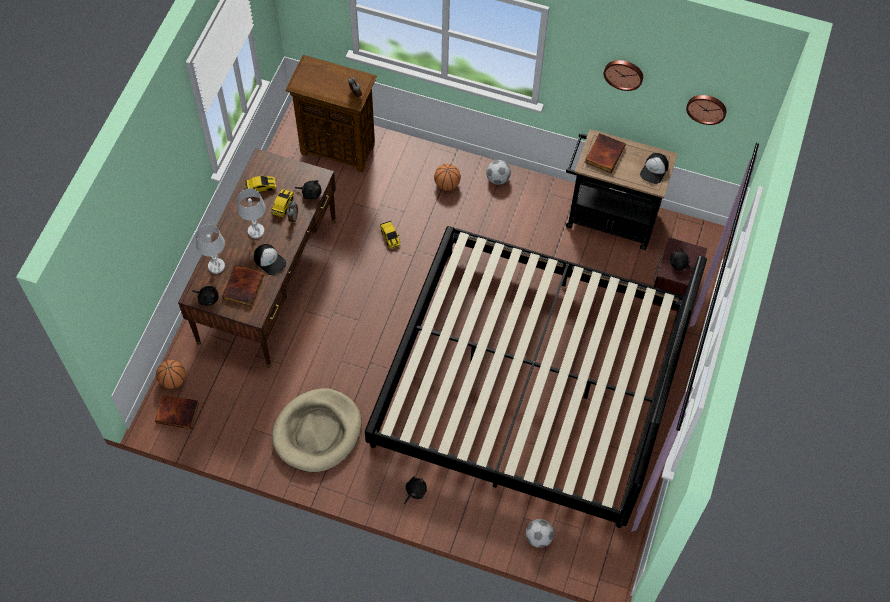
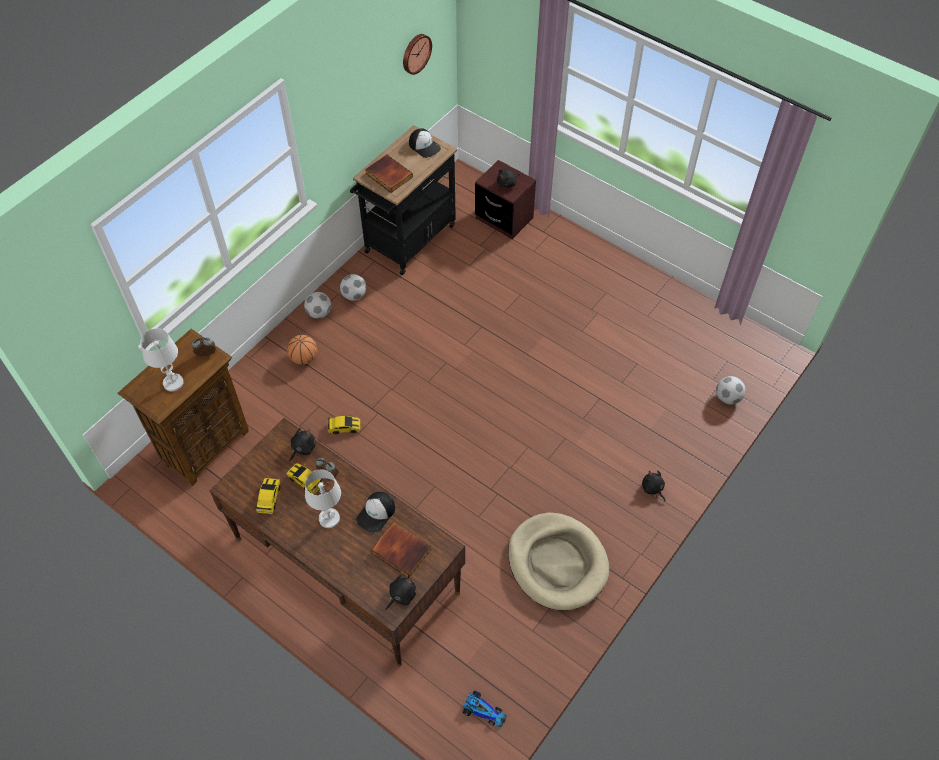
camera: 70 degrees left, 5 degrees down
book [155,395,199,429] -> toy car [463,691,507,727]
basketball [156,360,186,389] -> none
white table lamp [196,224,225,274] -> white table lamp moved to [140,328,184,391]
cap [254,244,286,275] -> cap turned 150 degrees clockwise [356,492,395,533]
bed [365,226,707,528] -> none
wall clock [604,60,643,91] -> none
none -> football [340,274,367,301]

